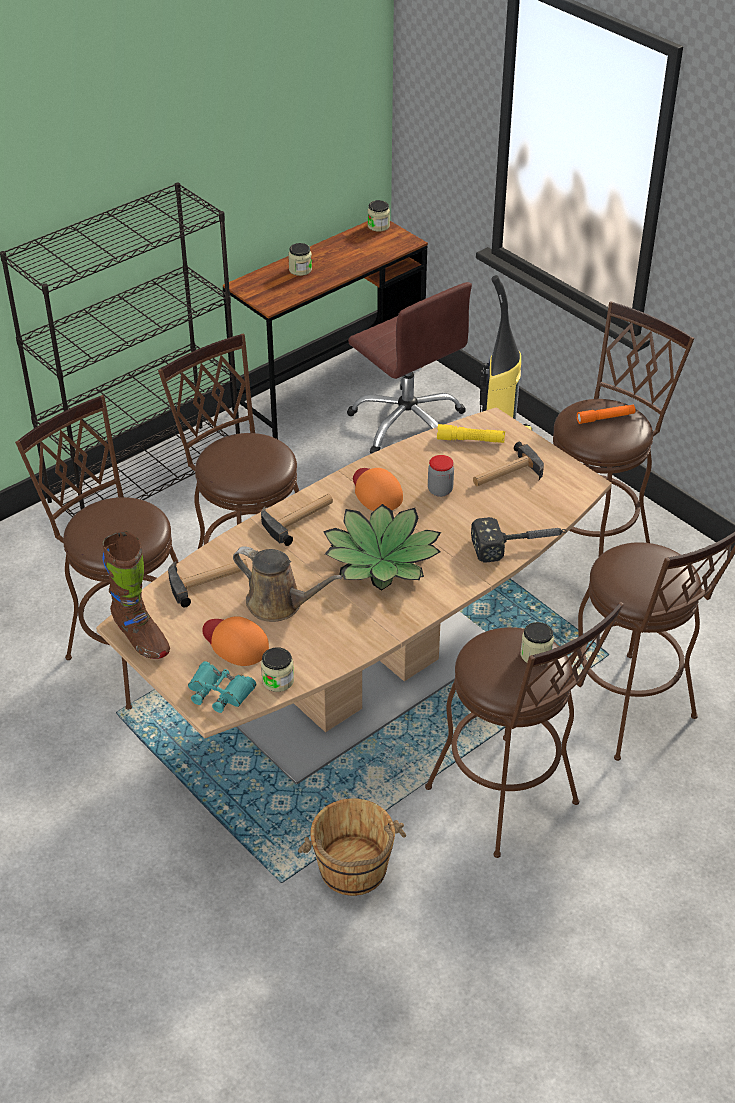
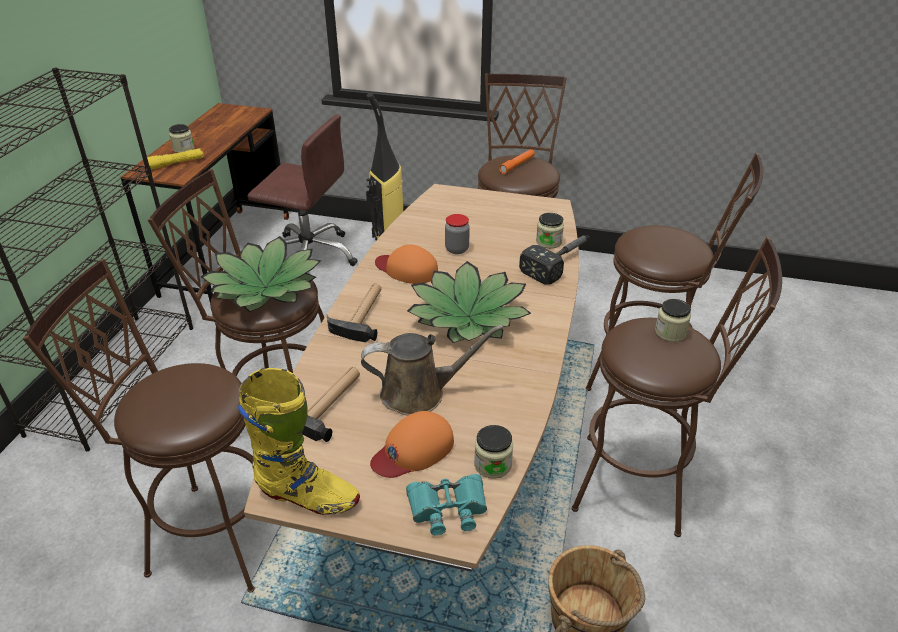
camera: 35 degrees left, 5 degrees down
brown boot [102,531,170,659] -> yellow boot [238,368,360,515]
orange cap [202,616,269,666] -> orange cap turned 45 degrees counterclockwise [370,411,454,478]
jar [367,200,390,232] -> jar moved to [536,213,564,249]
yellow flashlight [437,424,505,443] -> yellow flashlight moved to [147,148,204,170]
hammer [473,442,544,486] -> none
none -> potted plant [200,236,321,312]

